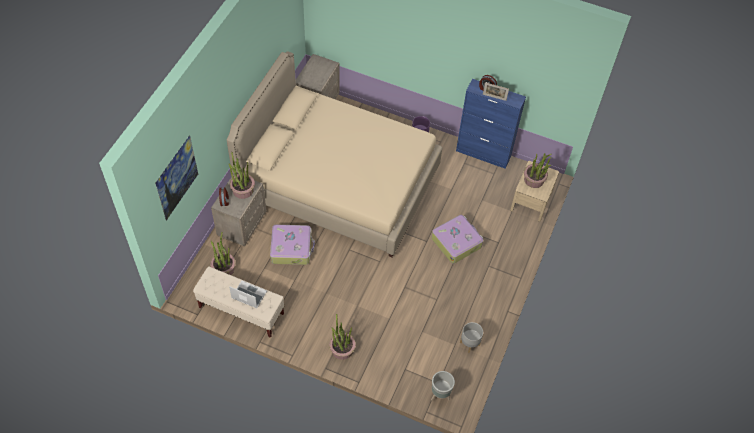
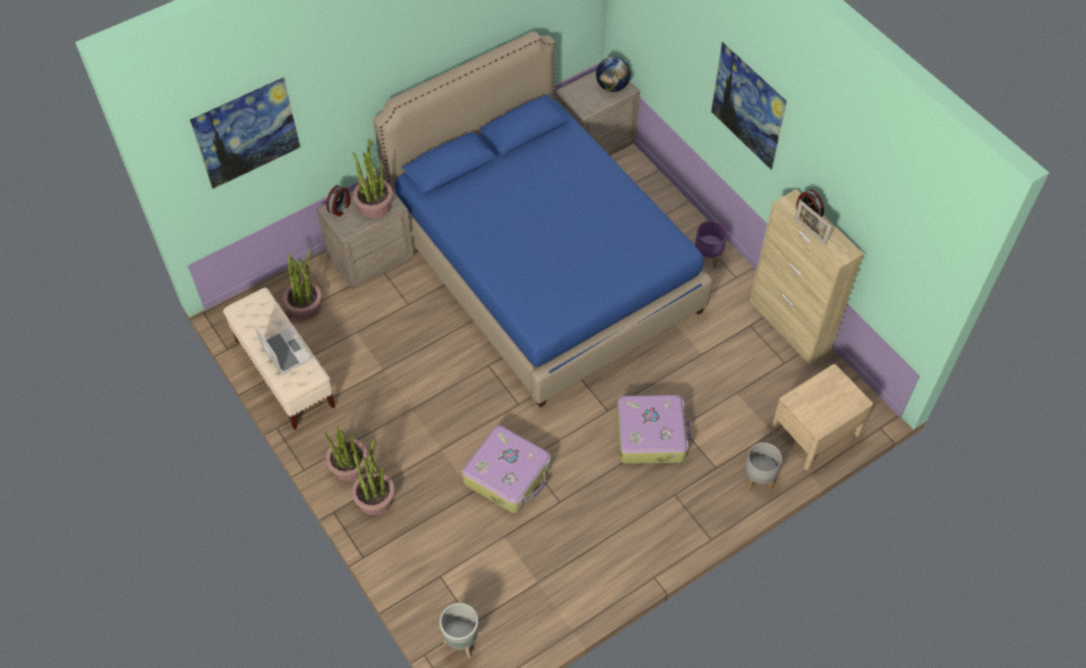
camera: 35 degrees right, 0 degrees up
beige bed [227,51,442,257] -> blue bed [373,31,713,408]
suitcase [270,225,315,265] -> suitcase moved to [462,425,551,513]
blue cabinet [456,79,526,169] -> beige cabinet [750,189,864,364]
grey planter [460,322,483,353] -> grey planter moved to [745,443,782,490]
potted plant [524,153,552,188] -> potted plant moved to [325,425,368,481]
none -> globe [596,56,631,92]
none -> picture [711,42,787,170]

